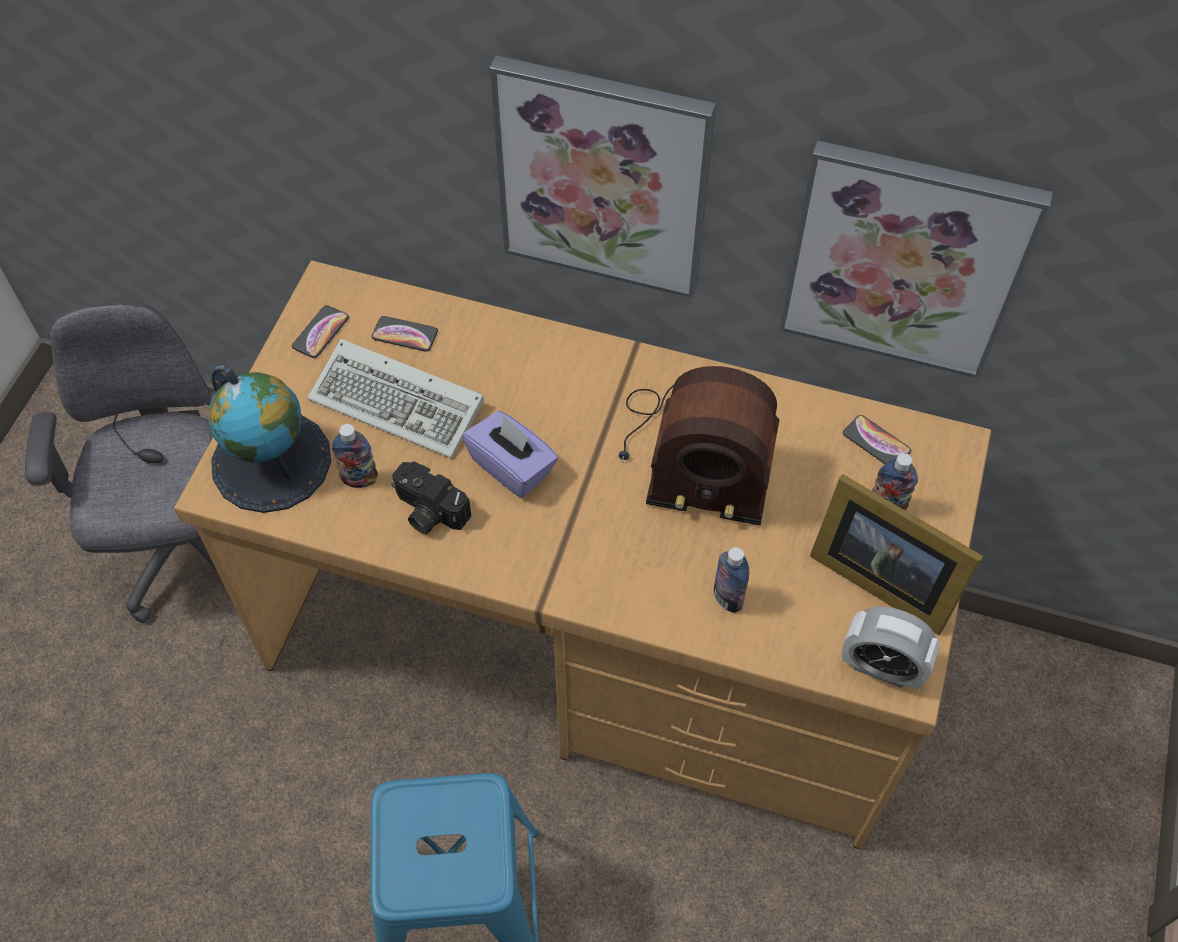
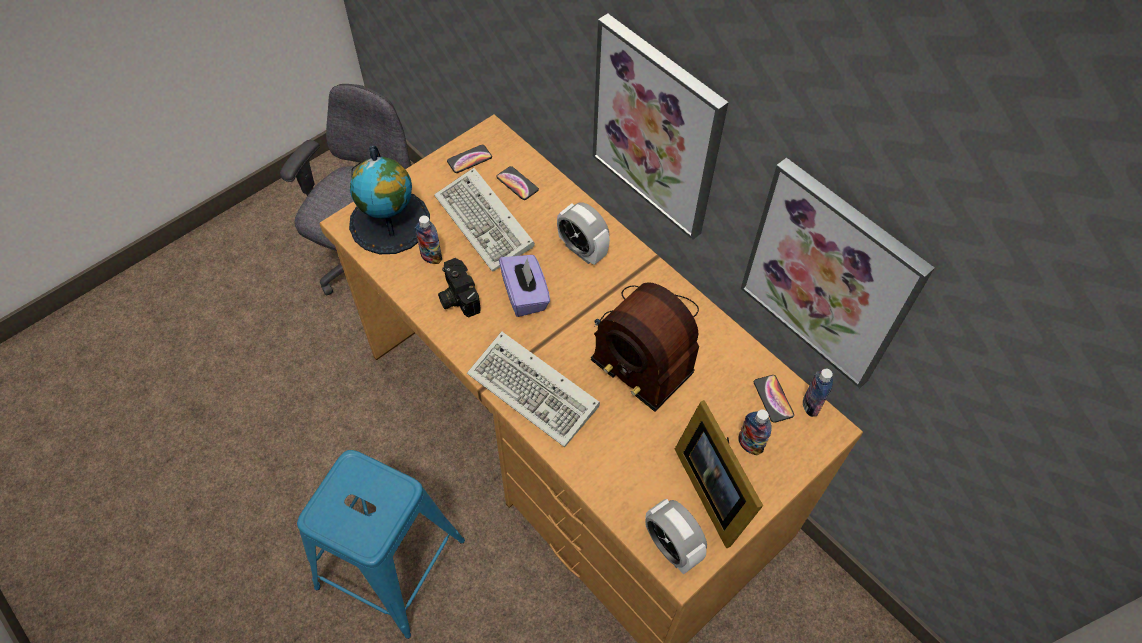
camera: 30 degrees right, 0 degrees up
bottle [714,547,749,613] -> bottle moved to [803,369,833,417]
none -> keyboard [467,331,600,447]
none -> alarm clock [557,202,610,265]

